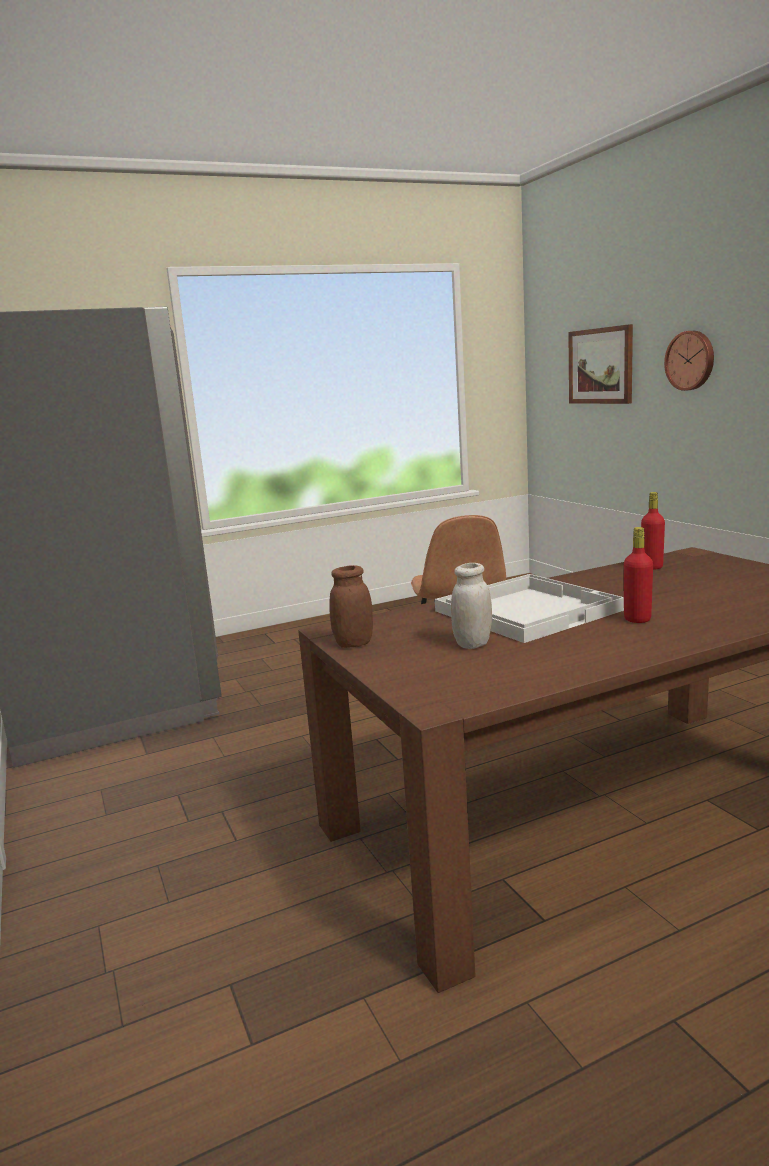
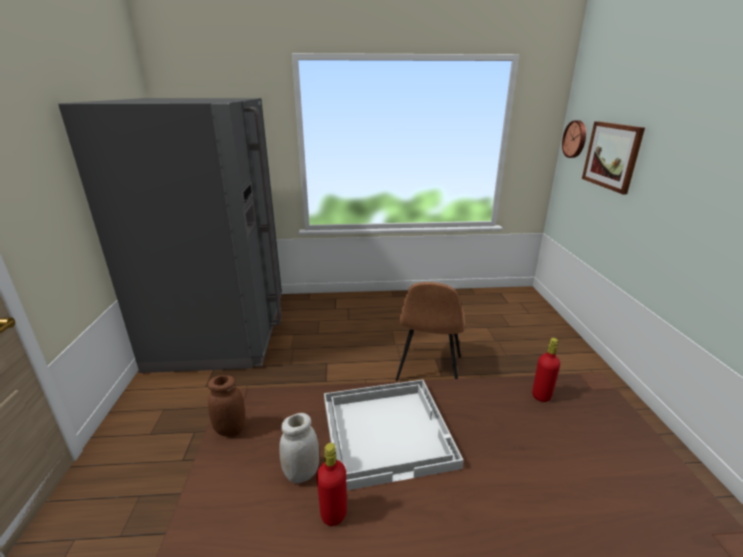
camera: 20 degrees right, 10 degrees up
red bottle [624,527,653,623] -> red bottle moved to [317,443,347,526]
wall clock [664,331,714,391] -> wall clock moved to [562,120,586,158]

